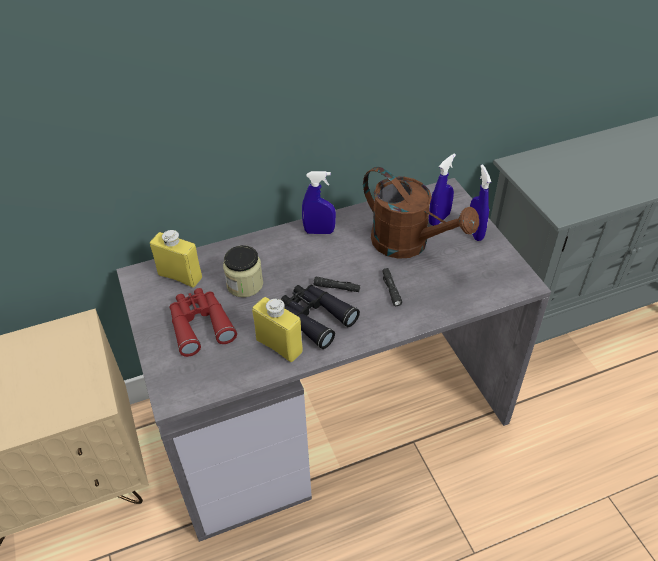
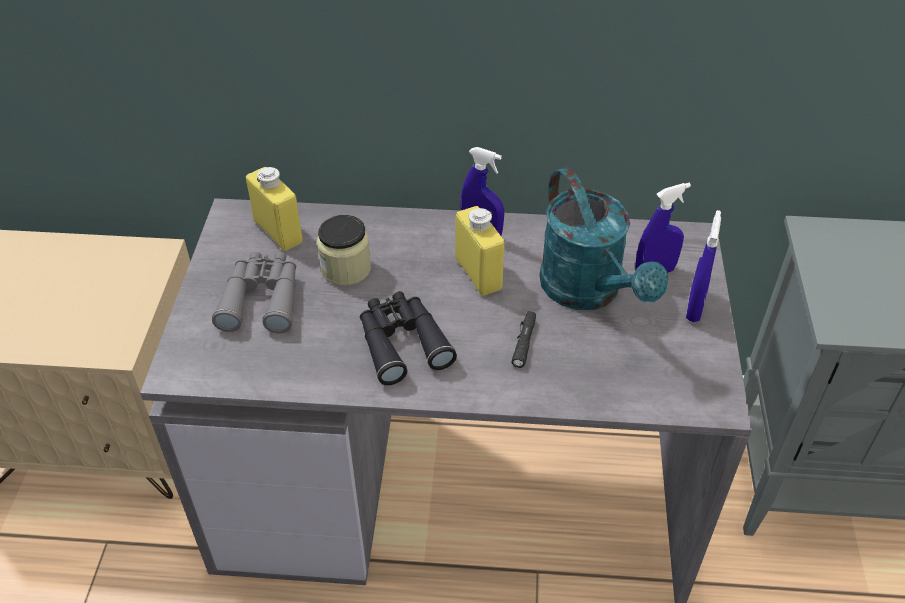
camera: 25 degrees right, 0 degrees up
red binoculars [169,288,237,357] -> grey binoculars [212,251,296,333]
yellow bottle [252,297,303,362] -> yellow bottle moved to [455,206,505,296]
black flashlight [314,276,360,292] -> none
brown watering can [363,167,479,259] -> turquoise watering can [540,167,668,310]

